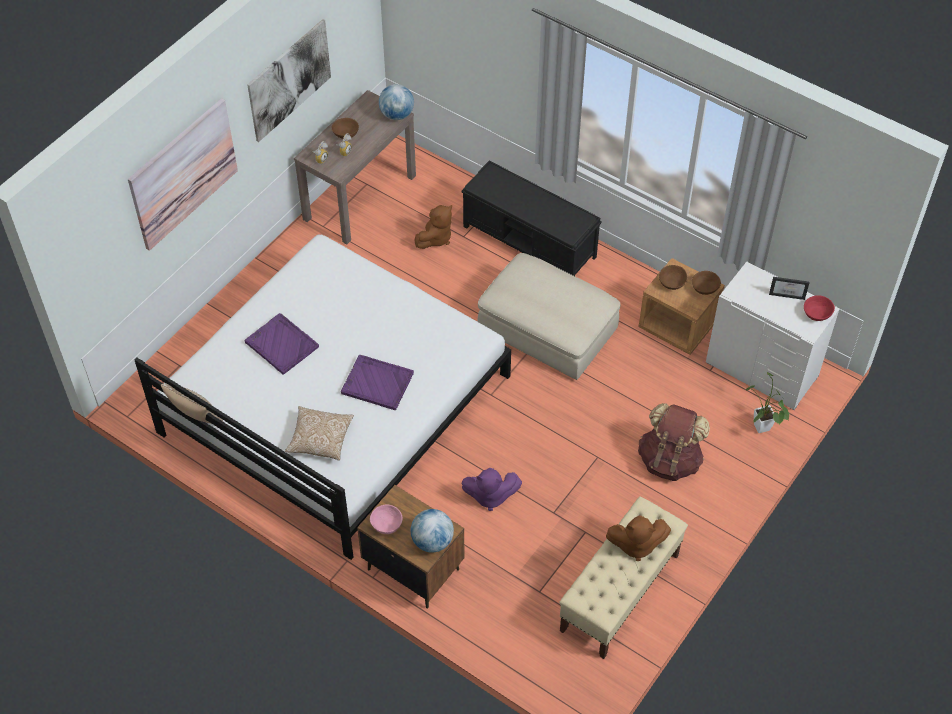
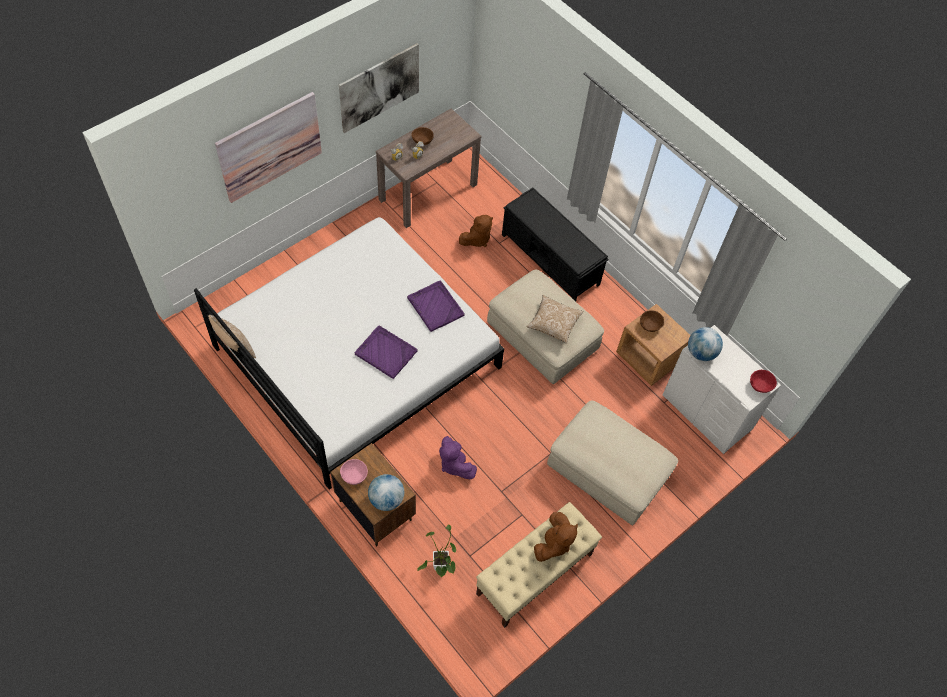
camera: 10 degrees right, 5 degrees up
purple tray [244,313,319,375] -> purple tray moved to [407,281,465,332]
pillow [285,406,354,461] -> pillow moved to [527,295,583,344]
globe [379,84,414,120] -> globe moved to [688,327,723,361]
purple plush toy [461,468,522,511] -> purple plush toy turned 45 degrees clockwise [439,436,477,479]
brown plush toy [606,515,671,561] -> brown plush toy turned 75 degrees counterclockwise [534,512,578,562]
brown backpack [638,403,710,481] -> beige ottoman [547,401,678,525]
brown bowl [692,271,721,295] -> none
potted plant [746,372,789,433] -> potted plant moved to [417,524,456,577]
picture frame [769,277,809,300] -> none

